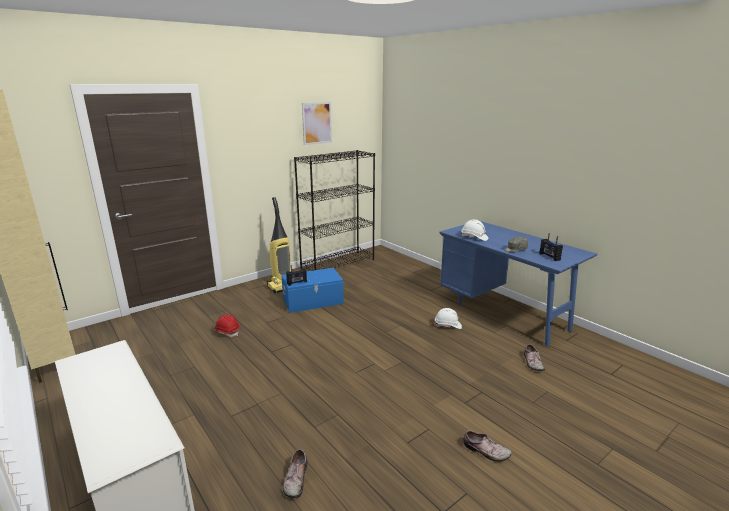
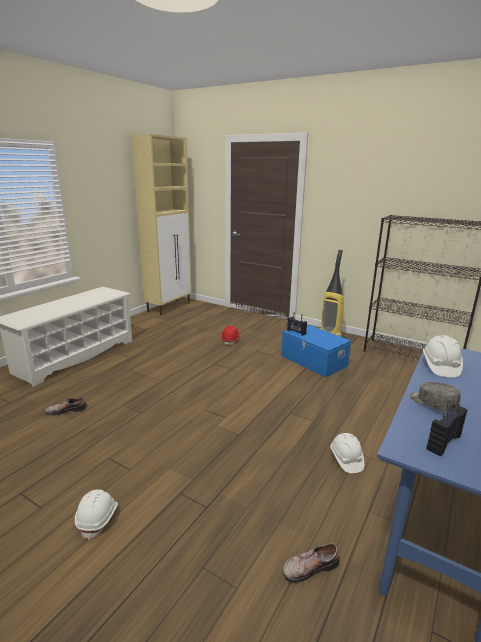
camera: 70 degrees right, 0 degrees up
picture [302,102,332,145] -> none
shoe [463,430,512,462] -> white hard hat [75,489,118,540]

